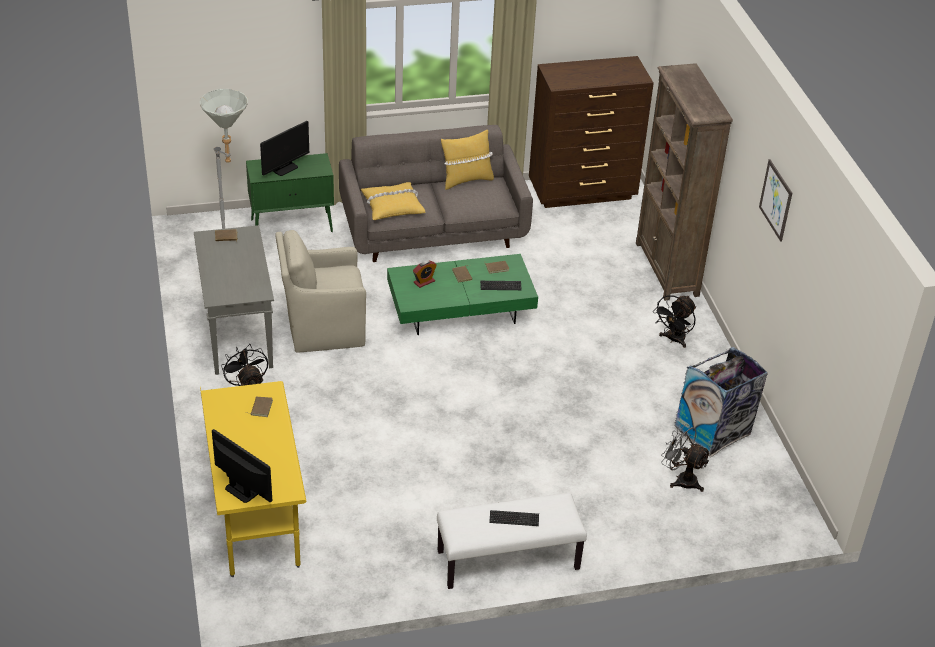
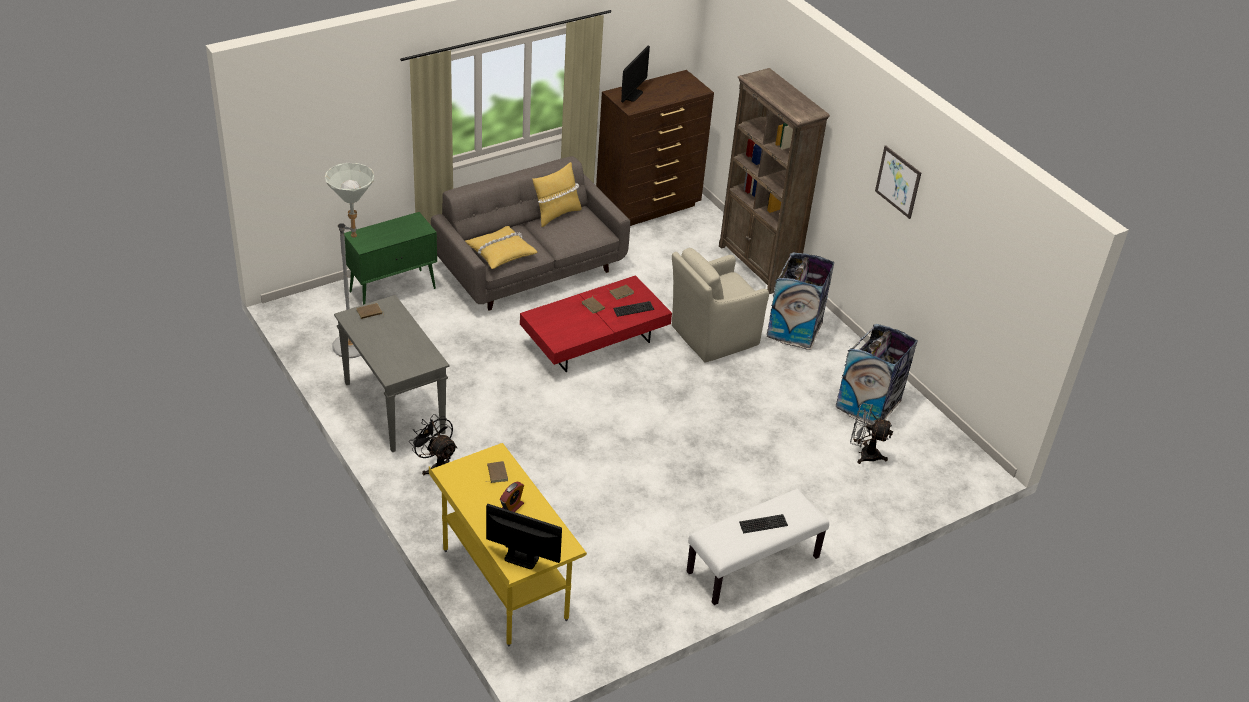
camera: 20 degrees left, 0 degrees up
monitor [260,121,309,176] -> monitor moved to [621,46,650,102]
beige armchair [275,230,366,353] -> beige armchair moved to [672,248,769,362]
green coffee table [387,254,538,335] -> red coffee table [520,275,672,372]
alarm clock [413,261,437,288] -> alarm clock moved to [500,482,524,512]
black fan [653,295,696,348] -> trash can [767,252,834,350]

